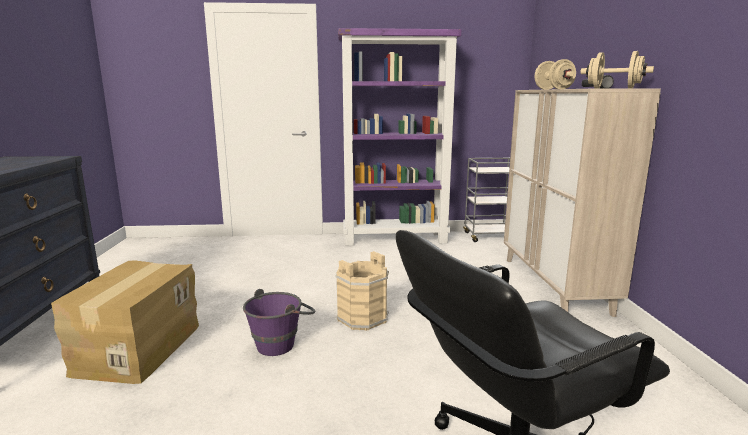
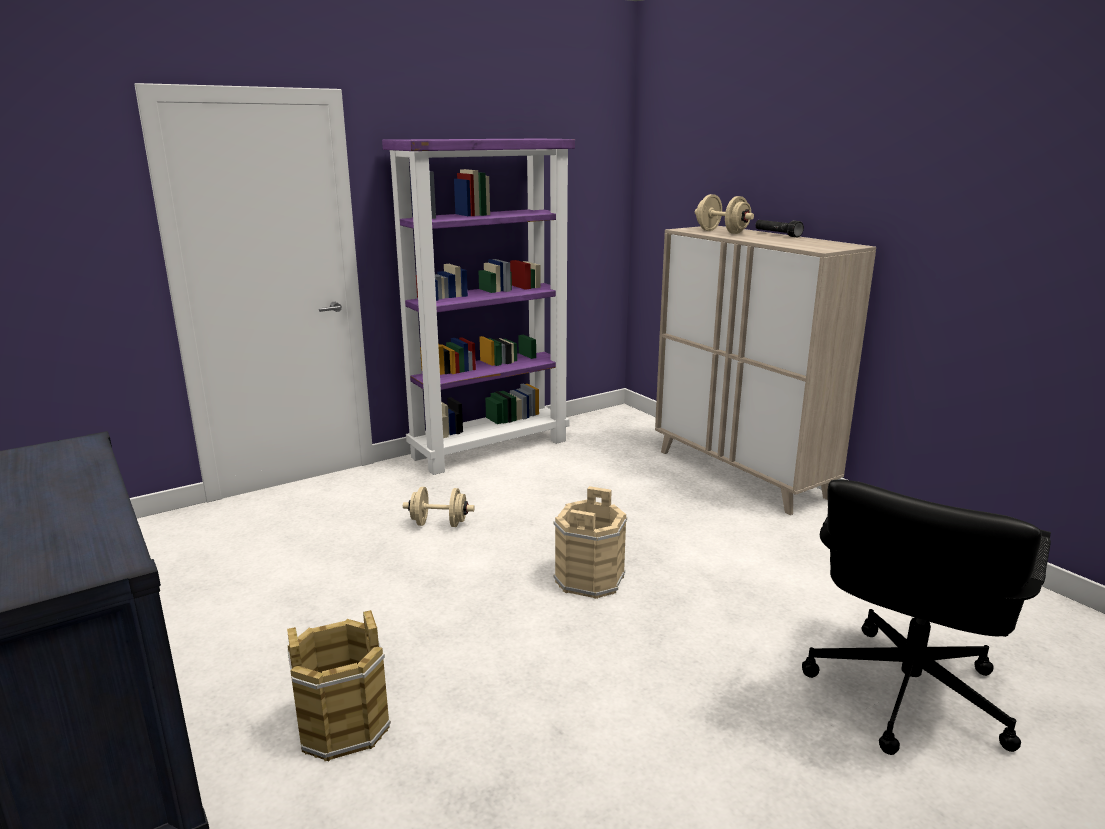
camera: 30 degrees left, 5 degrees up
cardboard box [51,260,199,384] -> brown bucket [287,610,391,762]
purple bucket [243,289,315,356] -> none
grey cart [463,158,510,242] -> none
beige dumbbell [580,51,654,89] -> beige dumbbell moved to [403,487,475,527]

